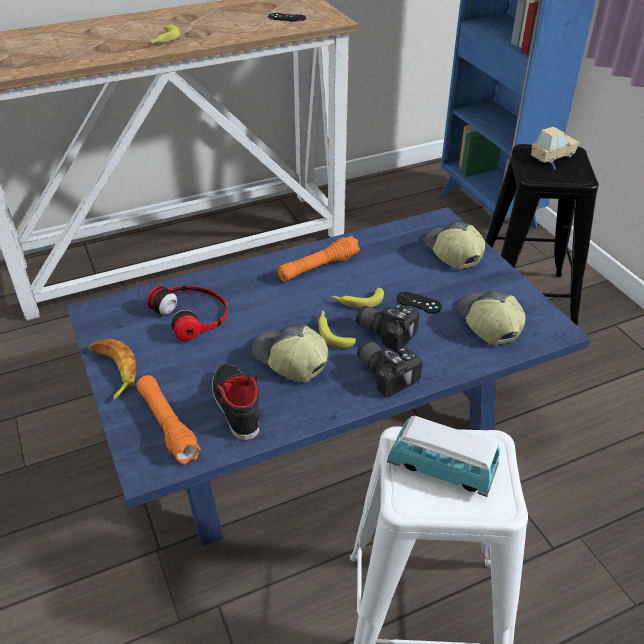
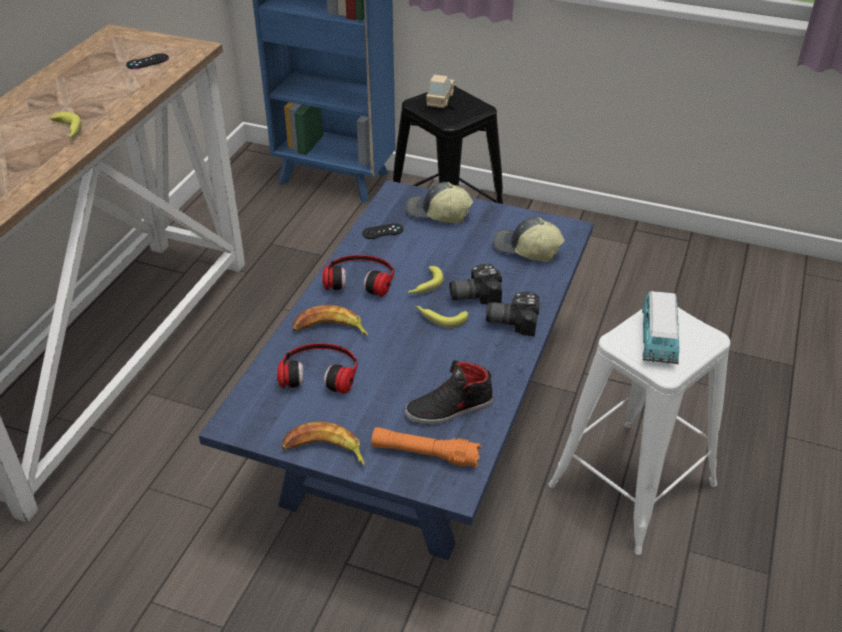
camera: 45 degrees left, 0 degrees up
black shoe [212,364,259,441] -> black shoe turned 45 degrees counterclockwise [405,360,493,424]
cap [251,325,328,382] -> none
orange flashlight [277,236,360,281] -> headphones [322,255,394,297]
toy car [387,416,500,497] -> toy car turned 60 degrees counterclockwise [642,291,679,364]
black game controller [397,292,442,314] -> black game controller moved to [362,223,403,239]
none -> banana [293,305,369,337]

